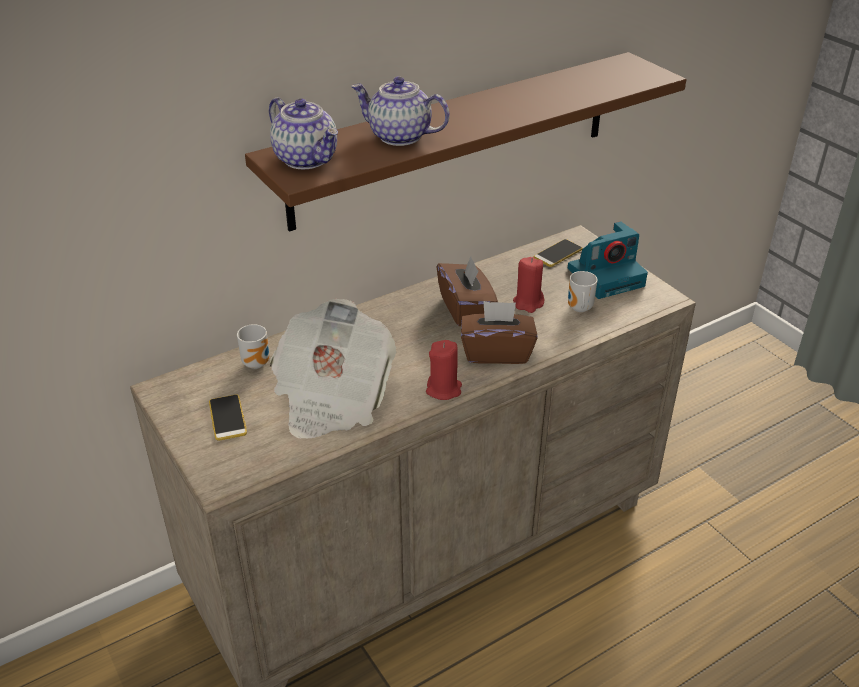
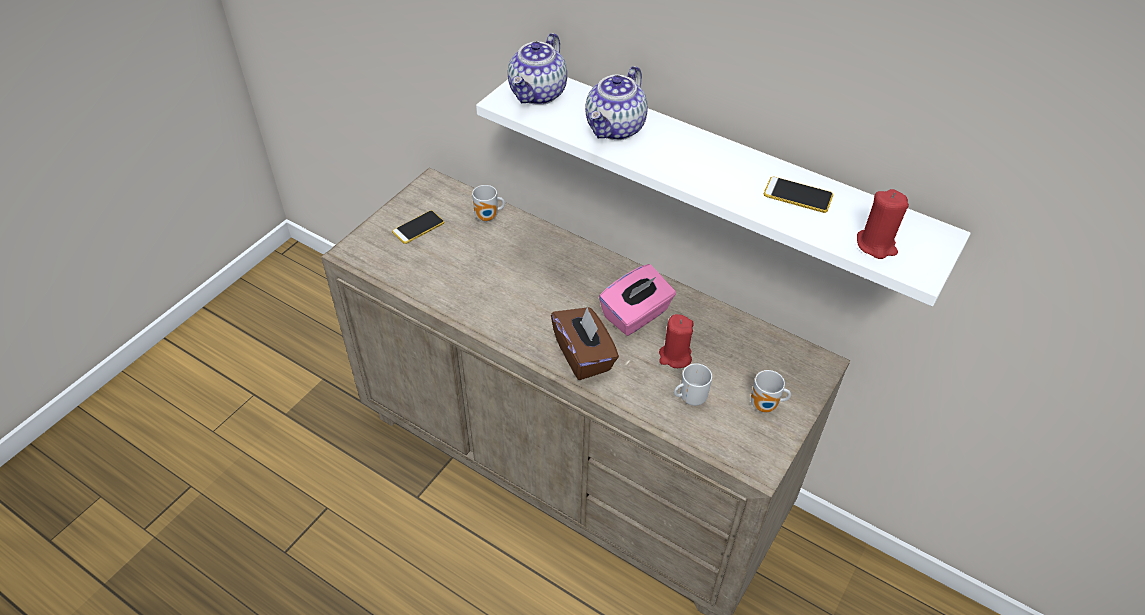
camera: 65 degrees right, 10 degrees up
brown shelf [245,52,686,232] -> white shelf [476,77,971,306]
newspaper [270,299,396,439] -> none
teapot [351,76,450,146] -> teapot turned 150 degrees counterclockwise [585,66,648,140]
red candle [426,340,462,400] -> red candle moved to [857,189,909,259]
brown tissue box [437,256,498,326] -> pink tissue box [599,264,676,336]
phone [533,239,583,267] -> phone moved to [764,177,833,213]
camera [568,221,648,299] -> mug [751,370,791,412]

